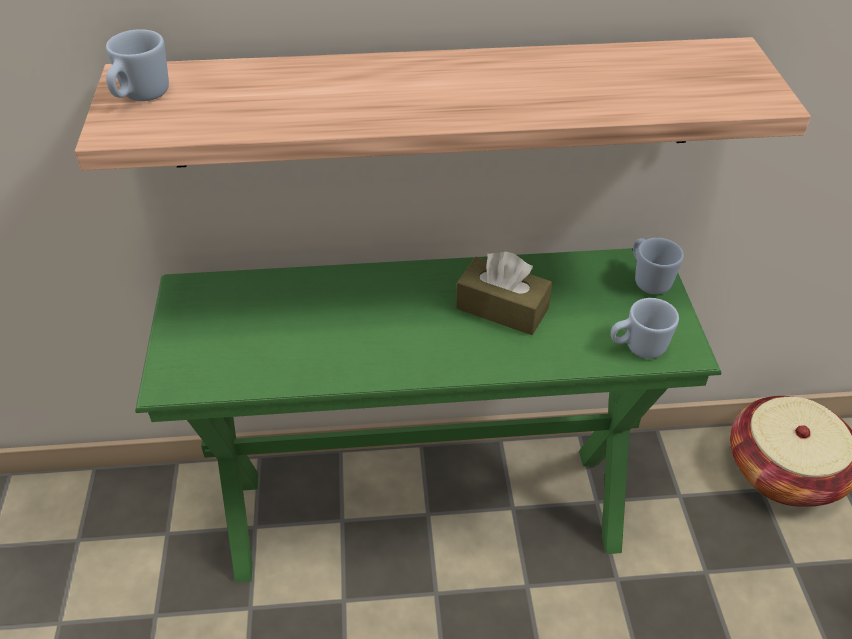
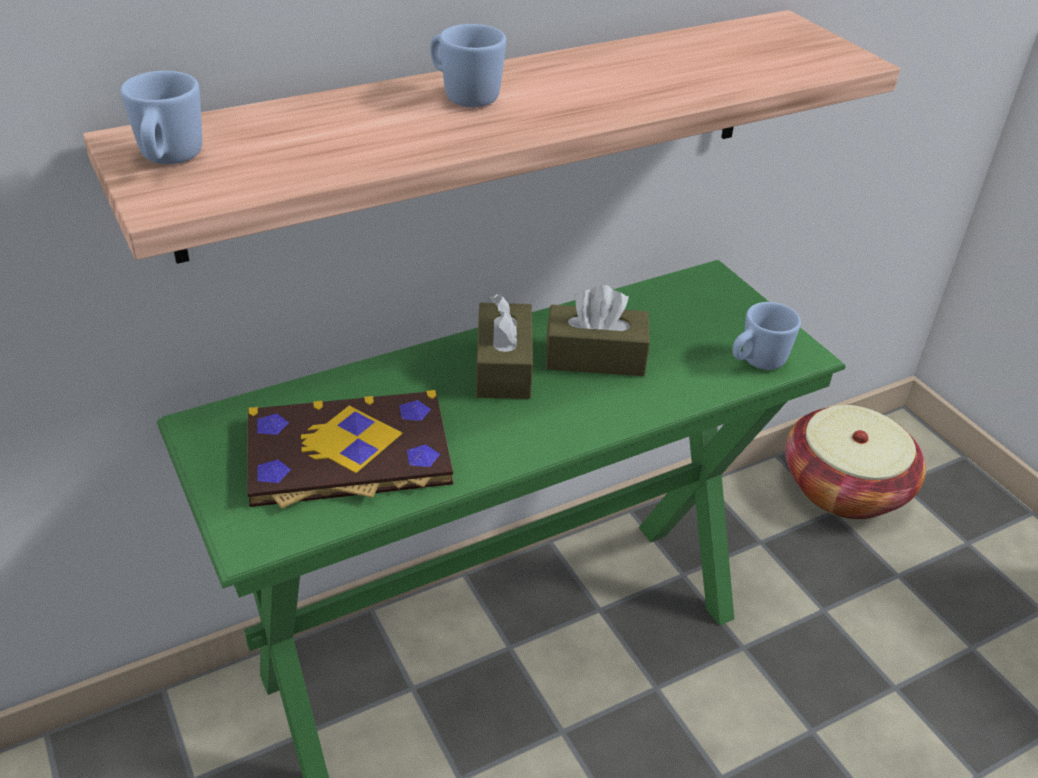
camera: 25 degrees left, 5 degrees down
blue mug [633,238,684,294] -> blue mug moved to [430,24,506,107]
none -> book [247,390,453,509]
none -> brown tissue box [476,294,533,399]

